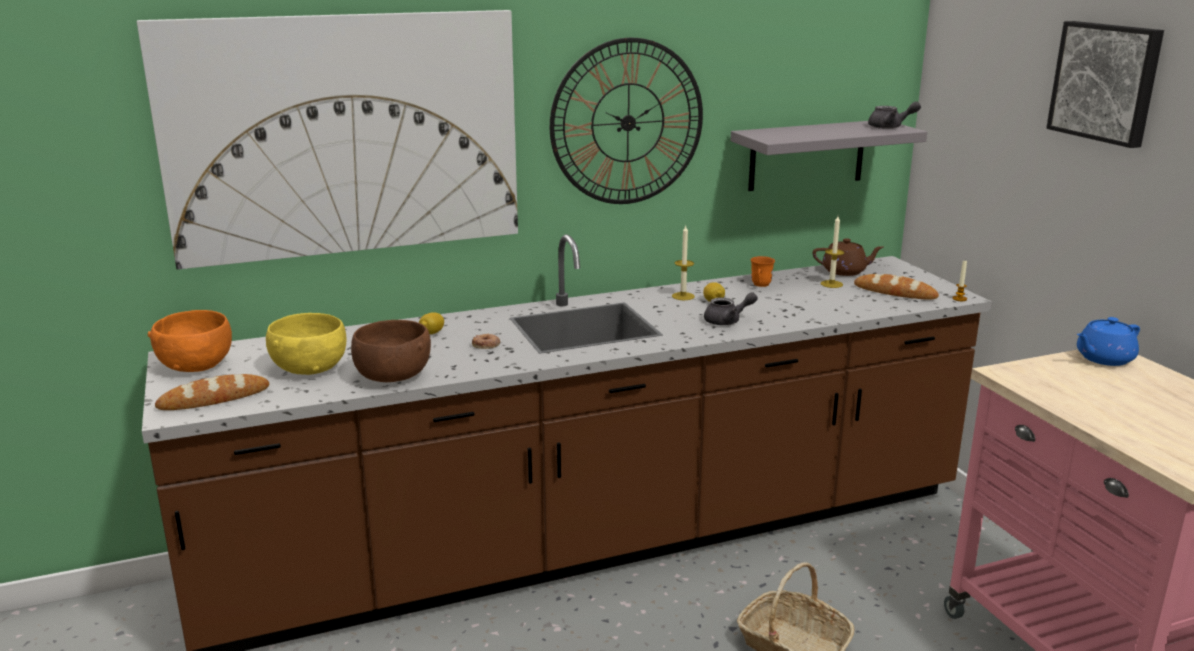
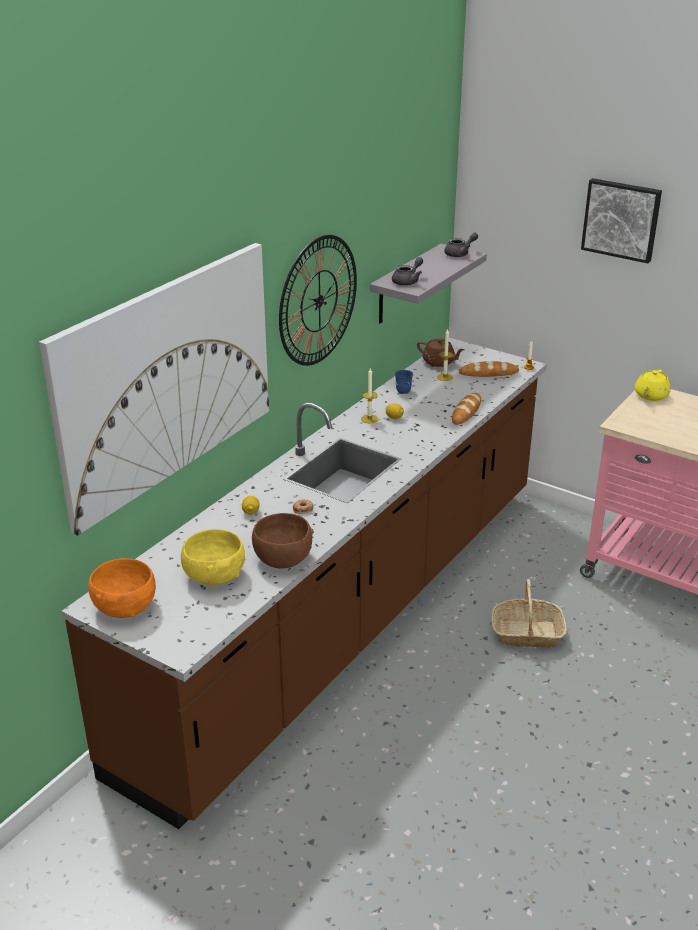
camera: 35 degrees left, 10 degrees up
bread [155,374,269,410] -> bread moved to [452,393,481,425]
grey teapot [704,292,758,325] -> grey teapot moved to [392,257,423,286]
orange mug [751,256,775,287] -> blue mug [395,370,413,394]
brown teapot [813,238,884,276] -> brown teapot turned 60 degrees clockwise [417,338,465,367]
blue teapot [1077,317,1140,366] -> yellow teapot [635,370,671,401]

